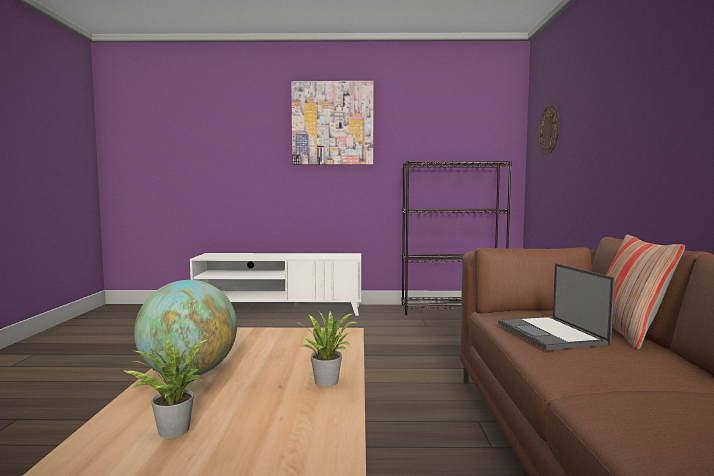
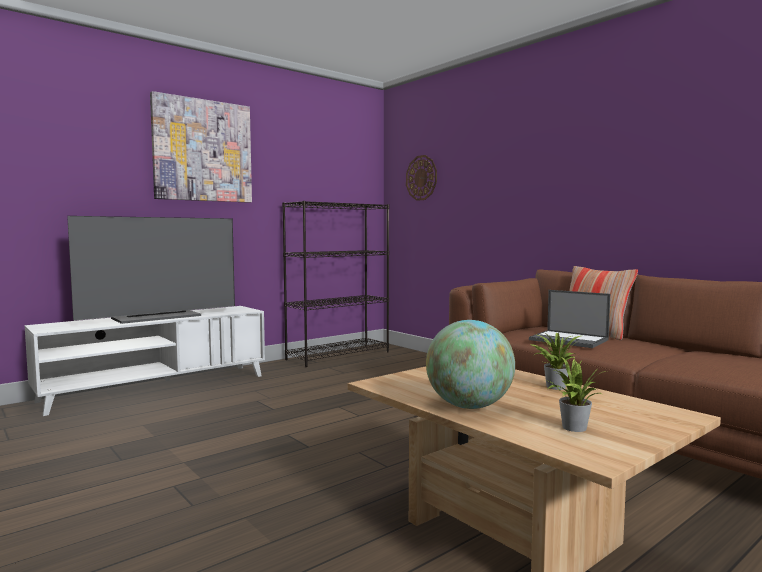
camera: 40 degrees left, 0 degrees up
none -> television [67,216,235,324]

